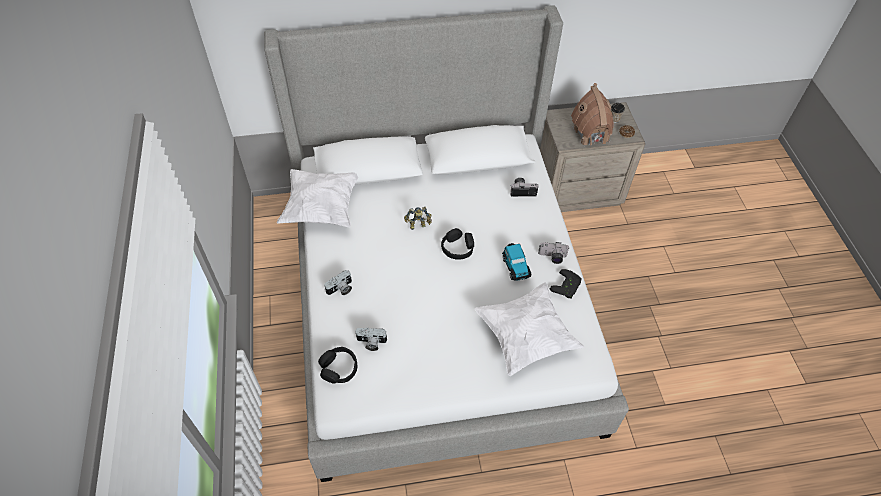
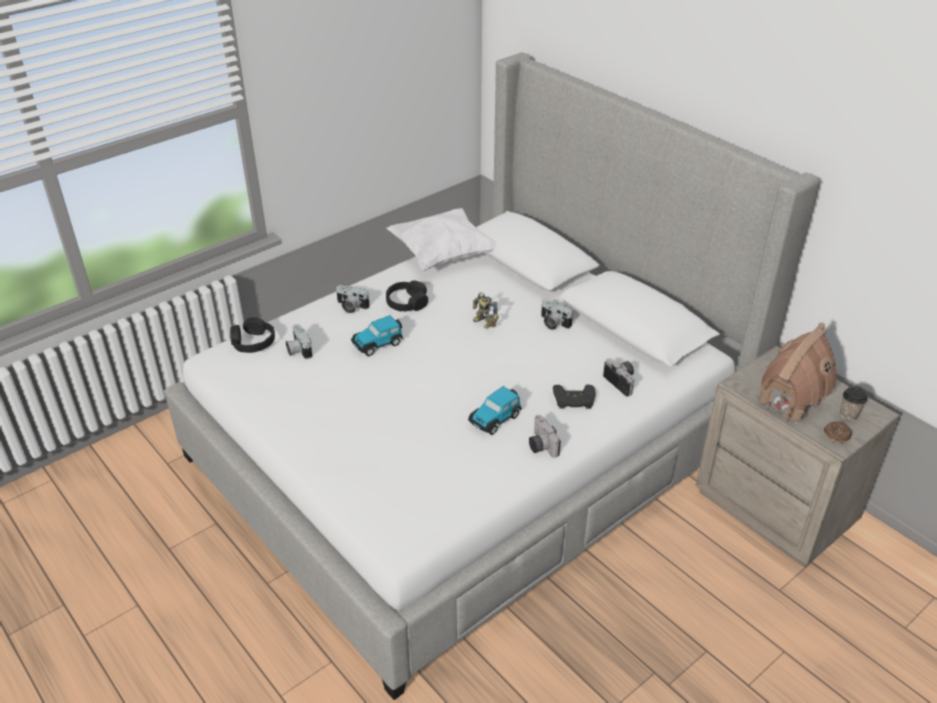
camera: 60 degrees right, 15 degrees down
black headphones [441,228,474,260] -> black headphones moved to [386,280,428,312]
white pillow [475,282,584,376] -> none
black game controller [550,269,582,299] -> black game controller moved to [553,385,595,408]
none -> toy car [351,315,403,356]
none -> camera [541,299,573,330]

